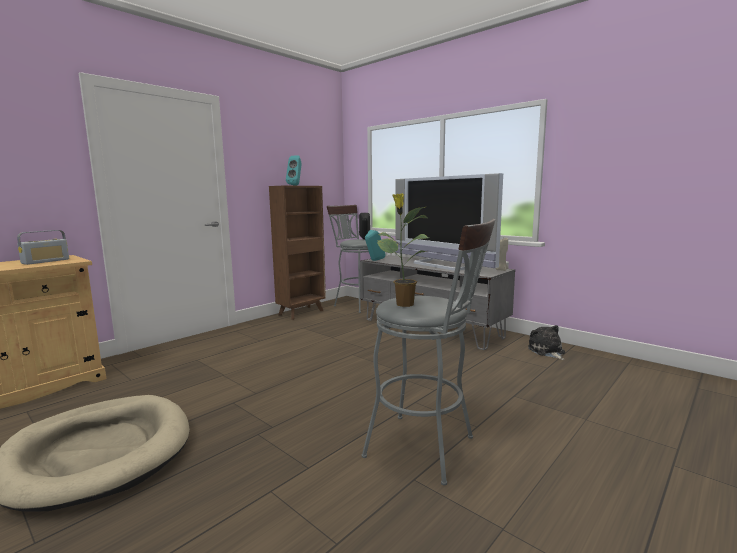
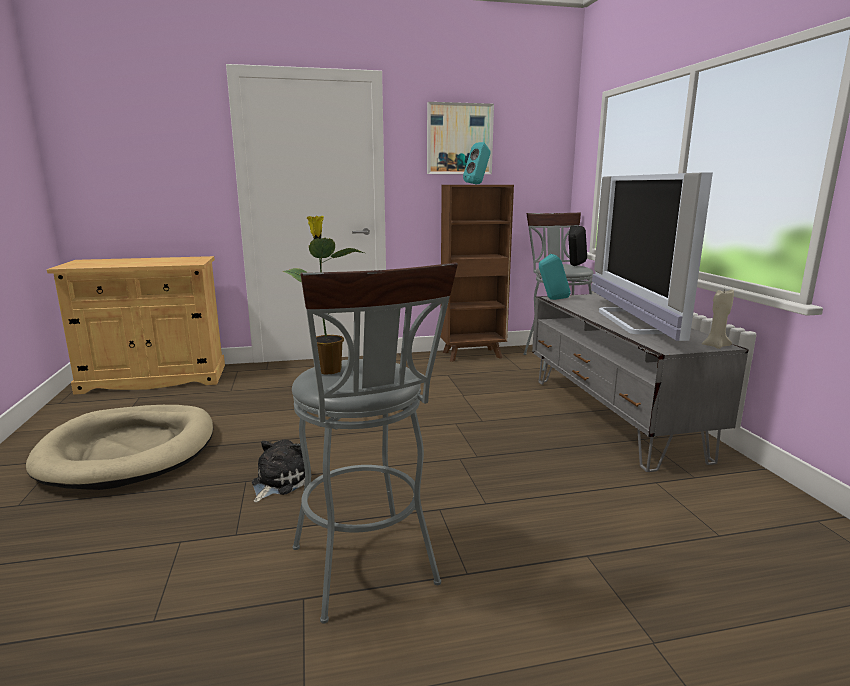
camera: 35 degrees right, 5 degrees up
radio [17,230,69,265] -> none
plush toy [528,325,565,360] -> plush toy moved to [252,439,312,503]
none -> picture [427,102,494,174]

